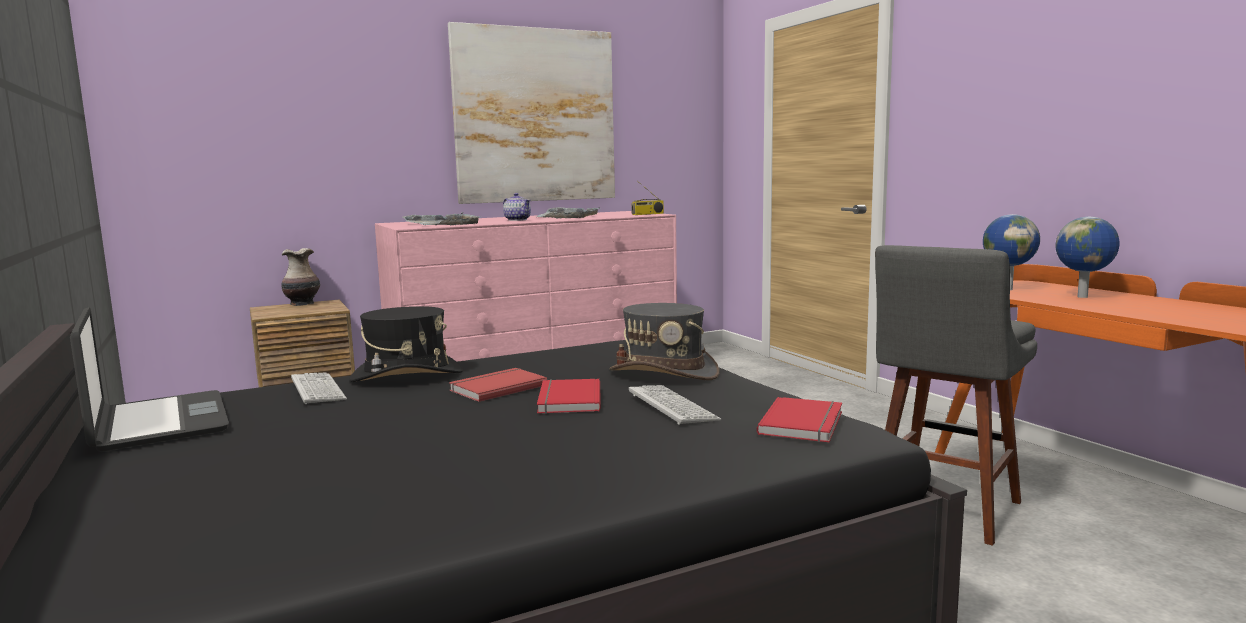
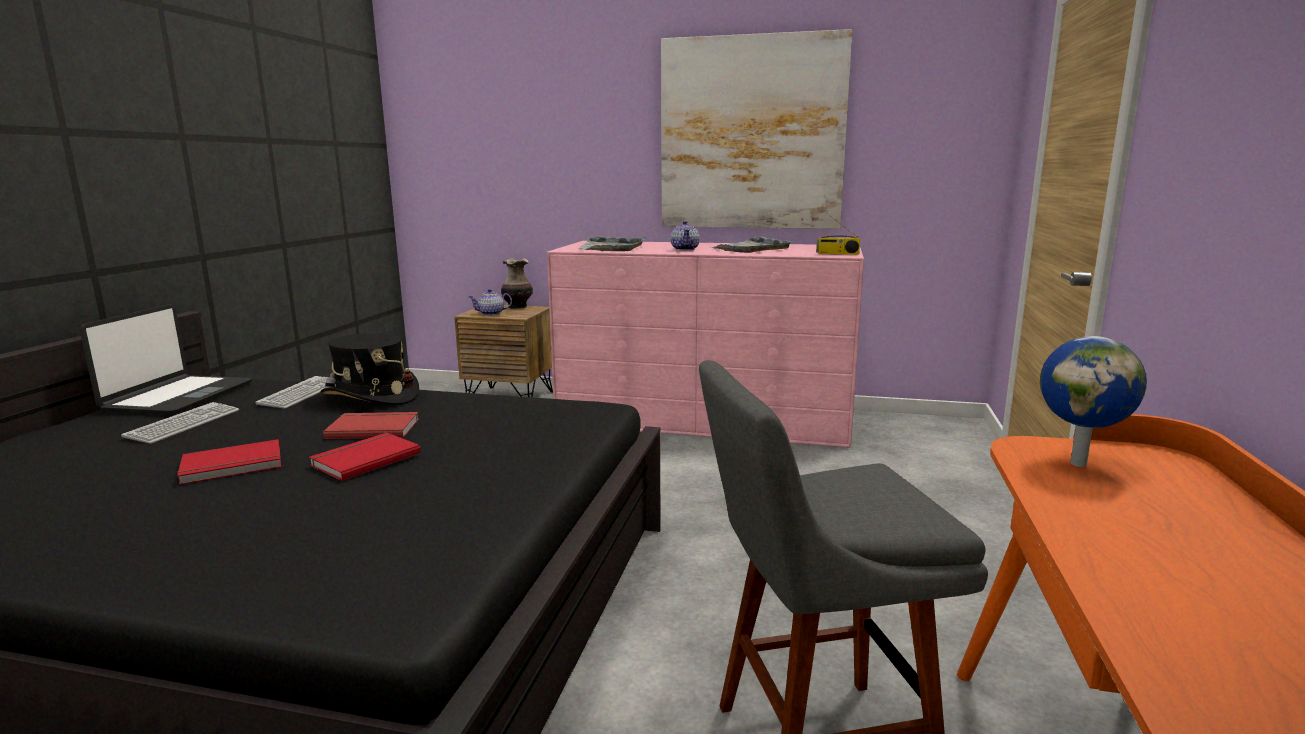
camera: 40 degrees right, 5 degrees up
grey hat [609,303,720,380] -> none
keyboard [629,385,721,425] -> keyboard moved to [121,402,239,444]
red book [757,397,842,442] -> red book moved to [177,439,282,485]
globe [1056,217,1119,298] -> none
none -> teapot [468,289,512,316]

